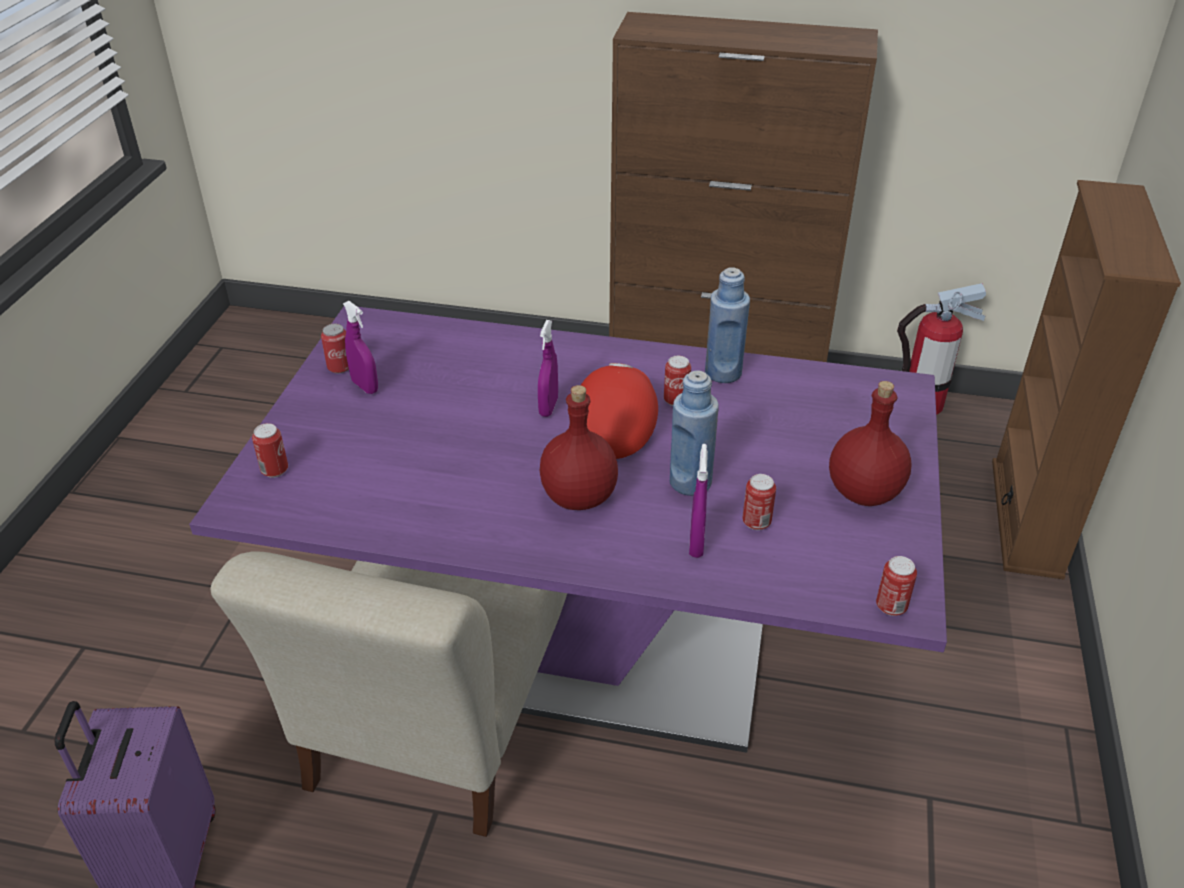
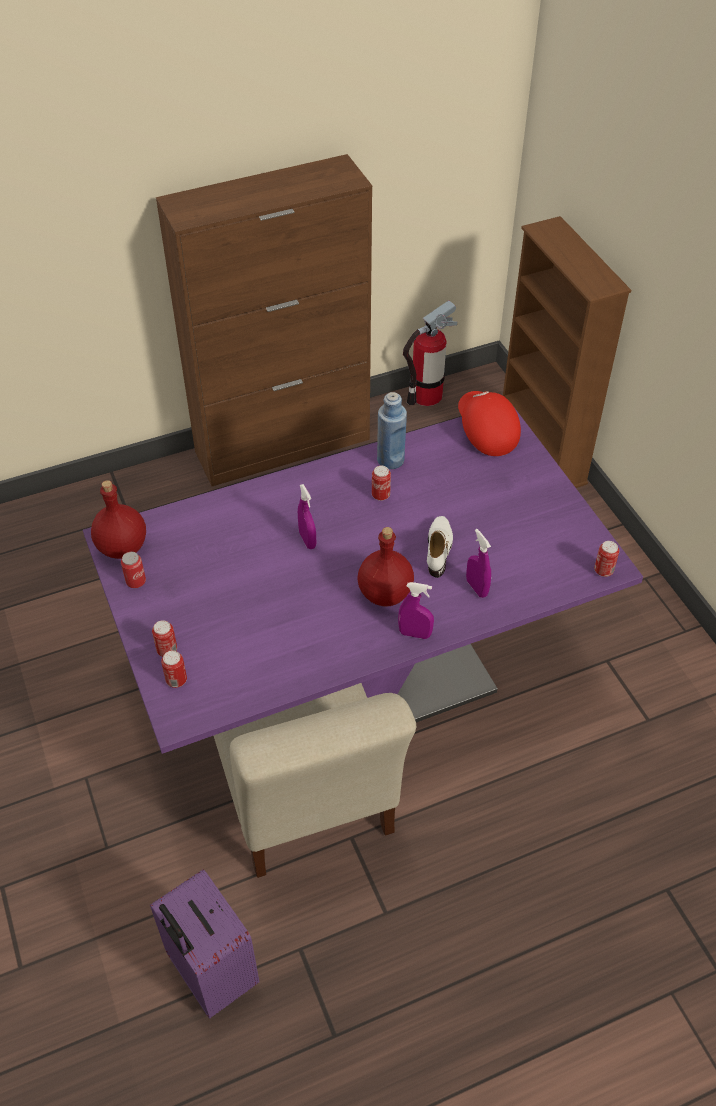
camera: 35 degrees left, 10 degrees up
purple spray bottle [343,301,378,394] -> purple spray bottle moved to [398,582,434,639]
red cap [581,363,658,459] -> red cap moved to [458,391,521,456]
blue bottle [670,370,719,496] -> white shoe [427,516,453,578]
can [742,474,776,530] -> can moved to [152,620,177,657]
red bottle [829,381,911,506] -> red bottle moved to [91,480,146,559]

